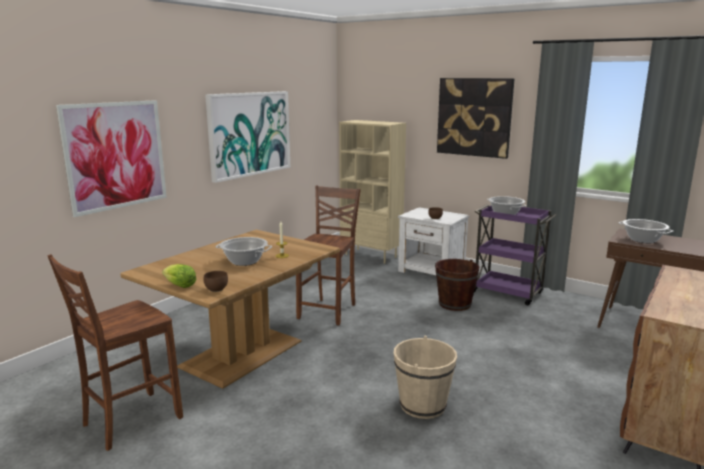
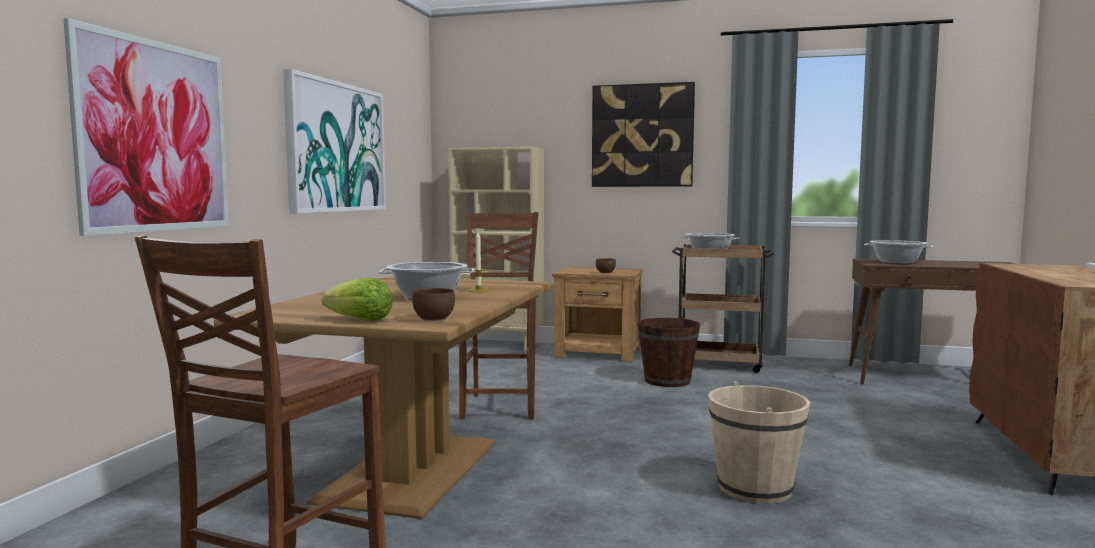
camera: 20 degrees left, 10 degrees down
white nightstand [398,207,470,275] -> brown nightstand [552,267,643,362]
purple cart [474,204,557,305] -> brown cart [672,244,774,373]

